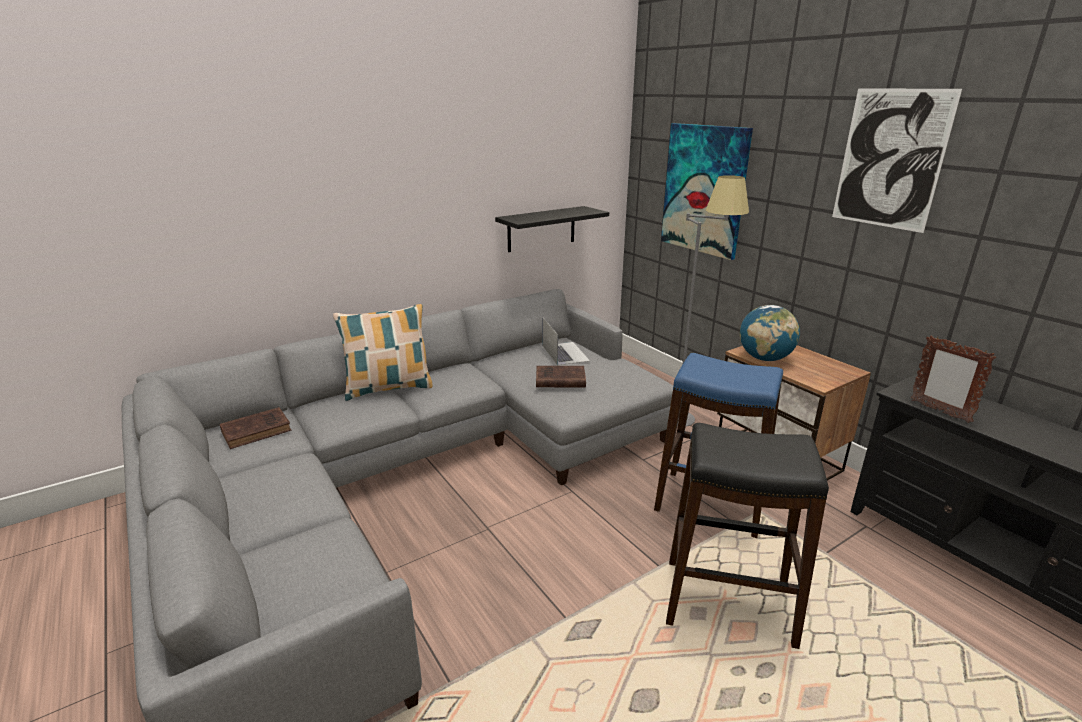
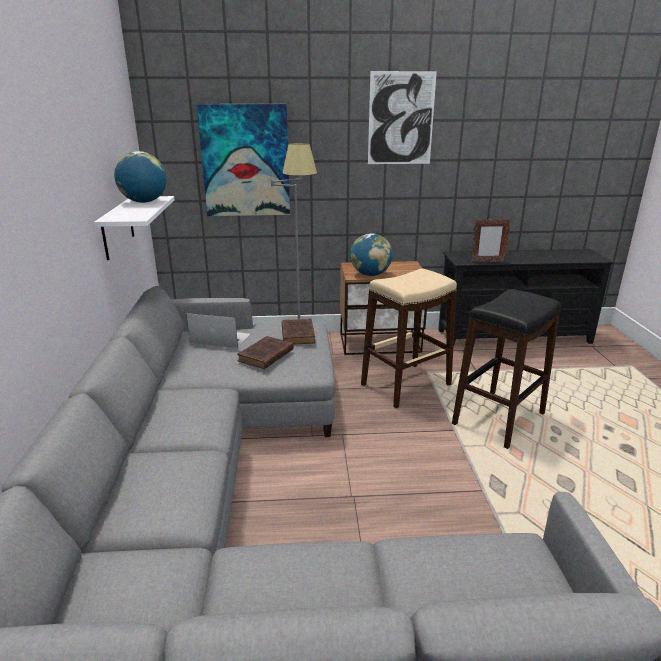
camera: 60 degrees left, 0 degrees up
brown book [220,407,292,449] -> brown book moved to [282,319,316,345]
pillow [333,304,432,401] -> none
black shelf [495,206,609,252] -> white shelf [94,196,175,260]
blue stool [654,353,783,538] -> beige stool [361,269,457,408]
none -> globe [114,151,167,203]

